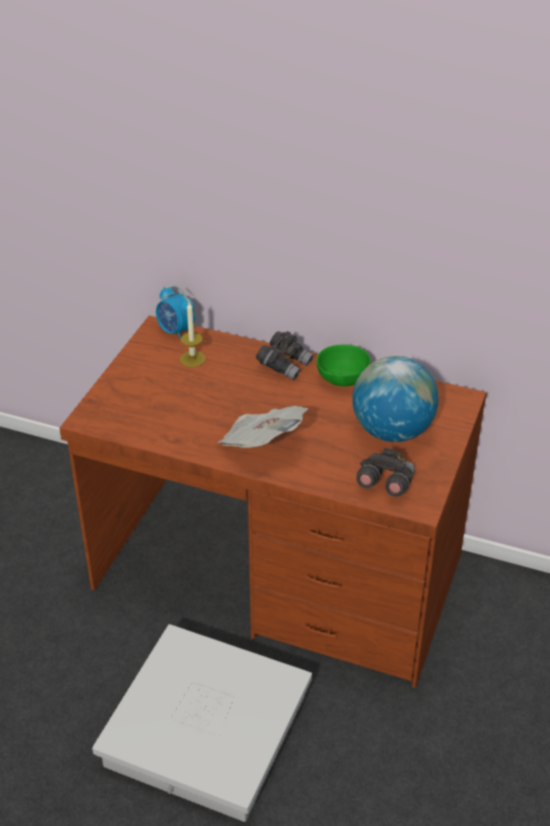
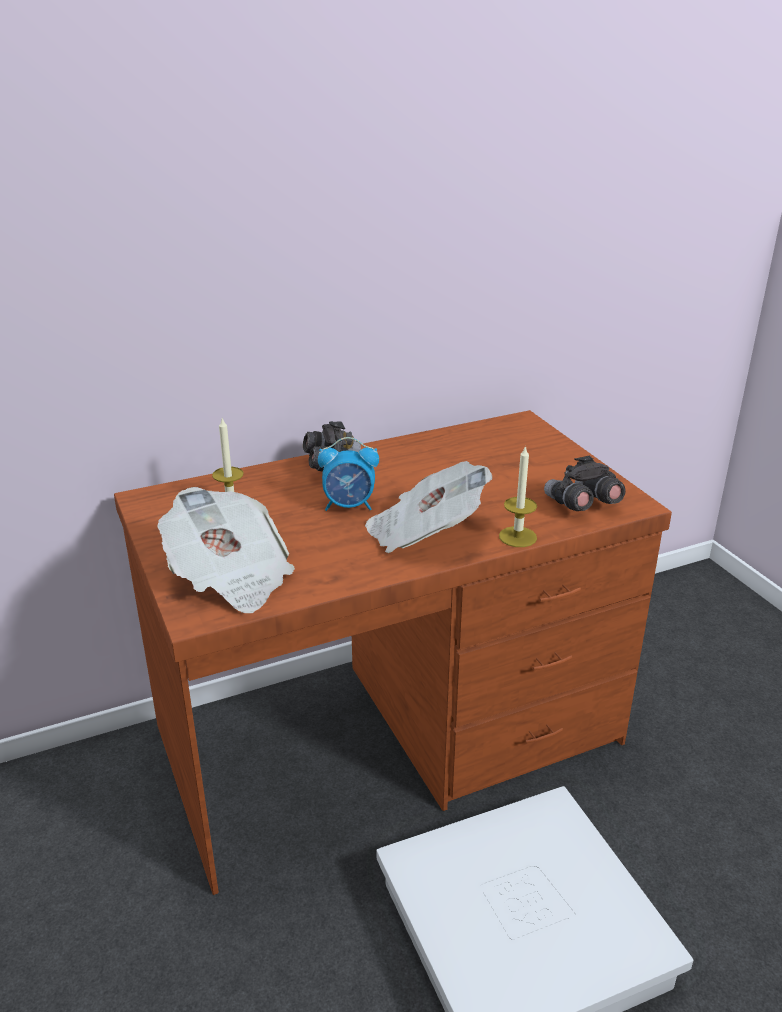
camera: 45 degrees left, 10 degrees down
alarm clock [156,286,195,338] -> alarm clock moved to [318,437,379,511]
green bowl [316,345,371,386] -> none
globe [352,356,439,442] -> none
none -> newspaper [157,487,295,613]
none -> candle [499,445,537,547]

